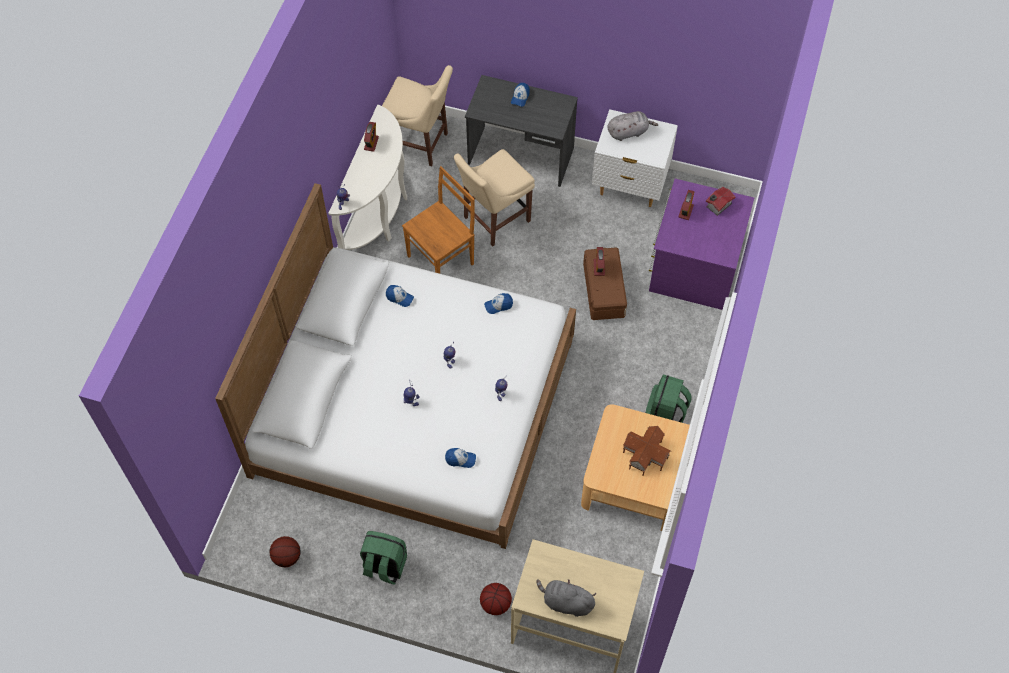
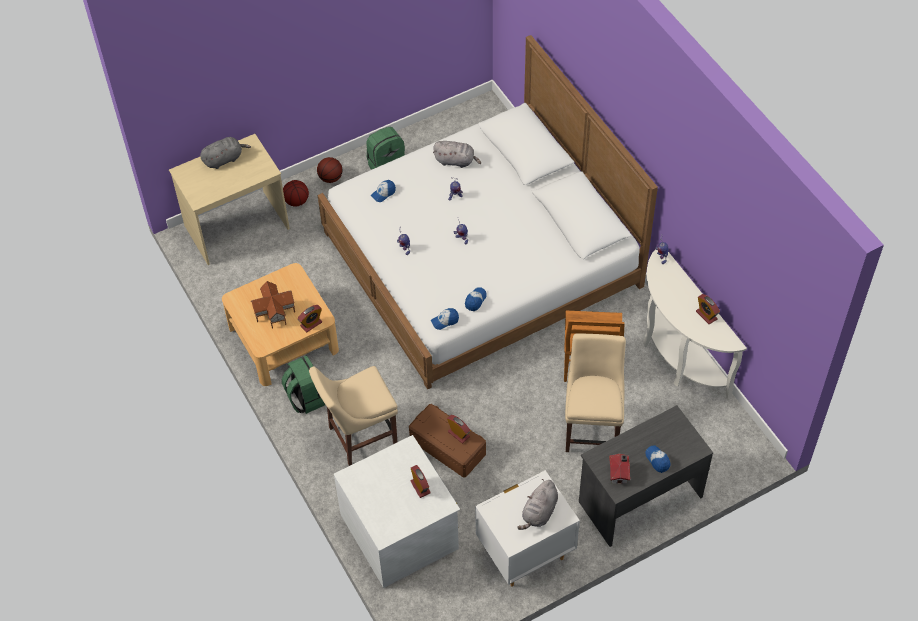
camera: 135 degrees right, 5 degrees down
basketball [270,536,301,567] -> basketball moved to [317,157,342,183]
beige chair [382,65,453,166] -> beige chair moved to [309,366,398,466]
cap [386,285,414,307] -> cap moved to [431,308,459,330]
purple dresser [649,179,754,310] -> white dresser [334,435,460,588]
toy house [706,187,736,216] -> toy house moved to [609,454,630,484]
none -> alarm clock [298,305,322,333]
none -> grey plush toy [433,141,481,168]

